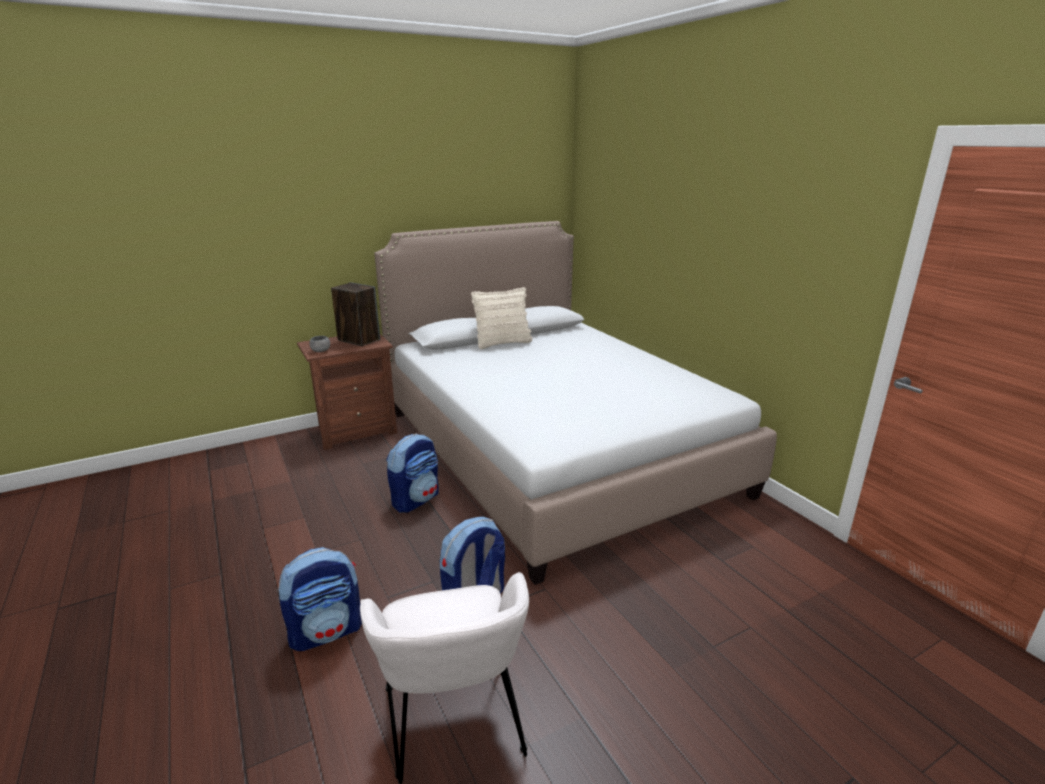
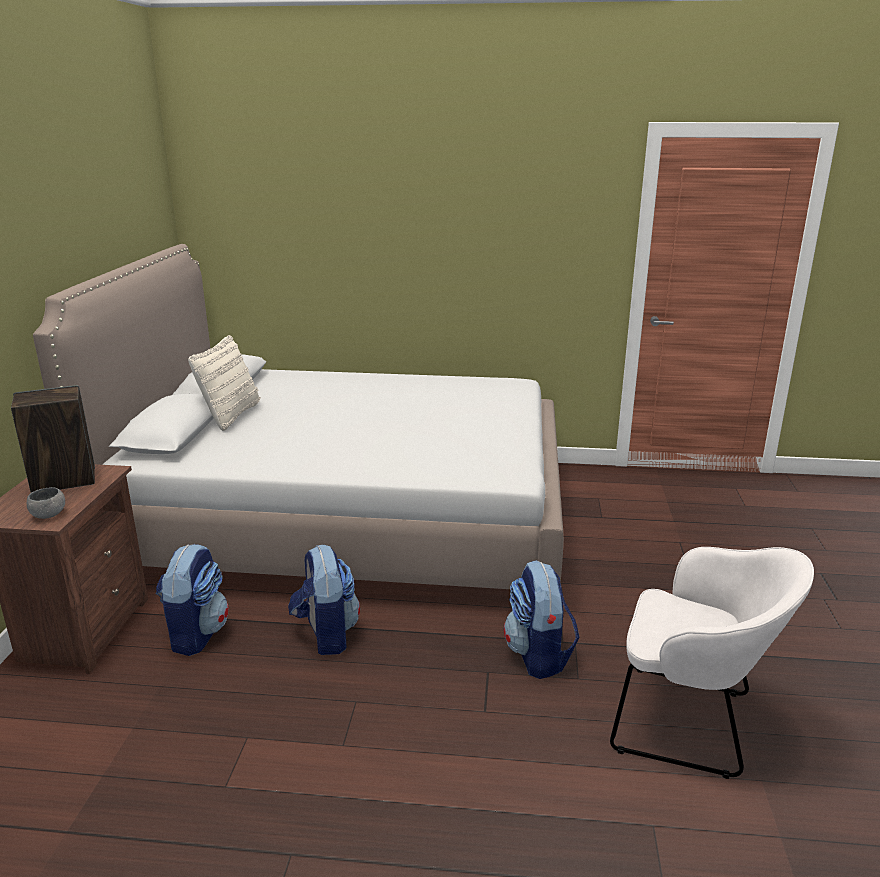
camera: 55 degrees left, 0 degrees up
backpack [278,547,362,651] -> backpack moved to [156,544,229,656]

